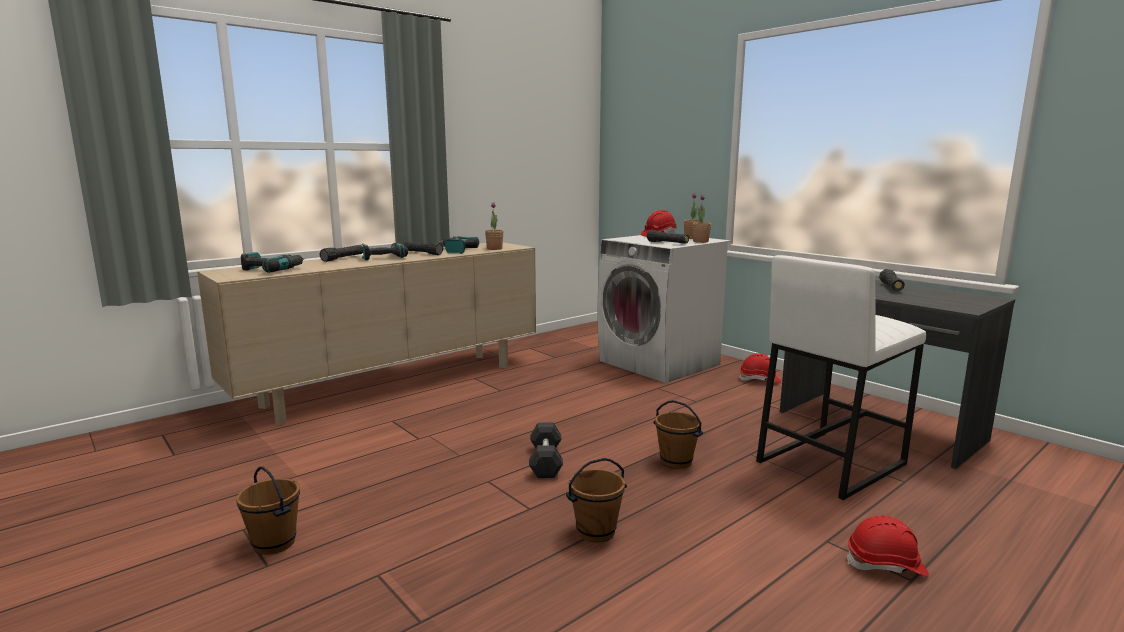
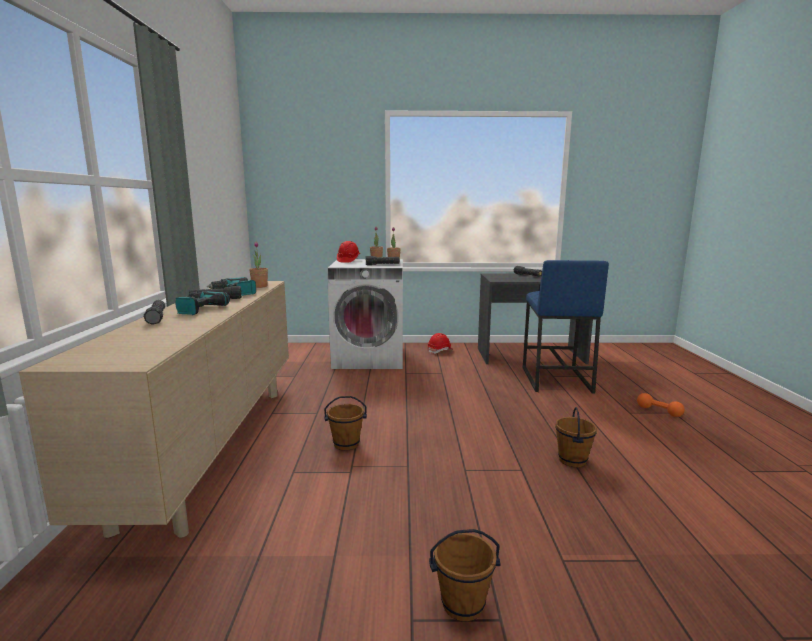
camera: 50 degrees left, 0 degrees up
power drill [241,252,304,273] -> none
grey dumbbell [529,422,563,478] -> none
brown bucket [653,400,703,469] -> brown bucket moved to [324,396,367,451]
white stool [756,255,926,500] -> blue stool [523,260,609,394]
red hard hat [847,516,929,577] -> orange dumbbell [637,393,685,417]

